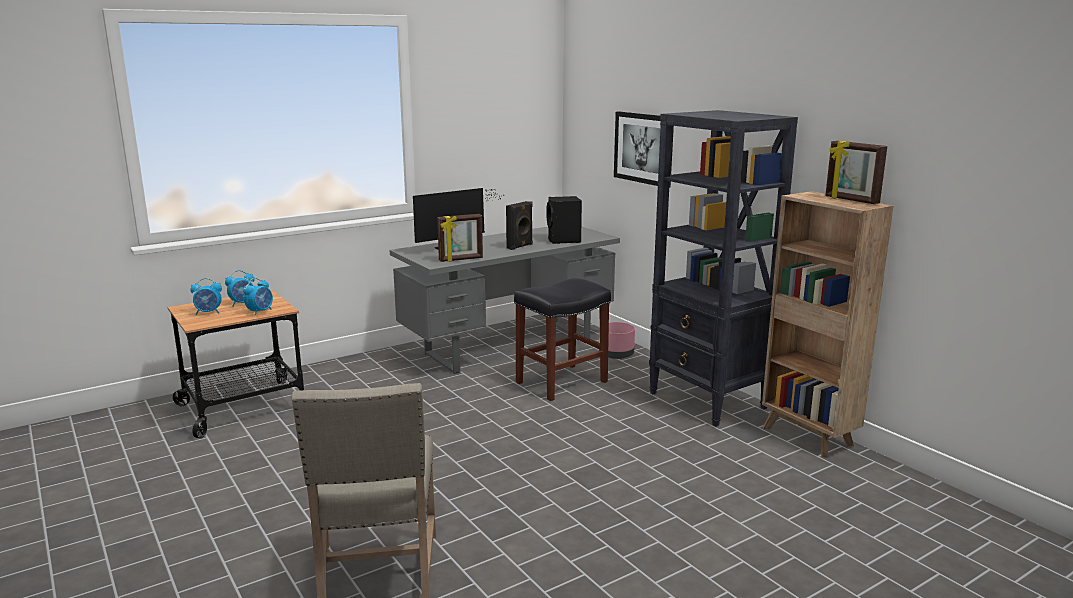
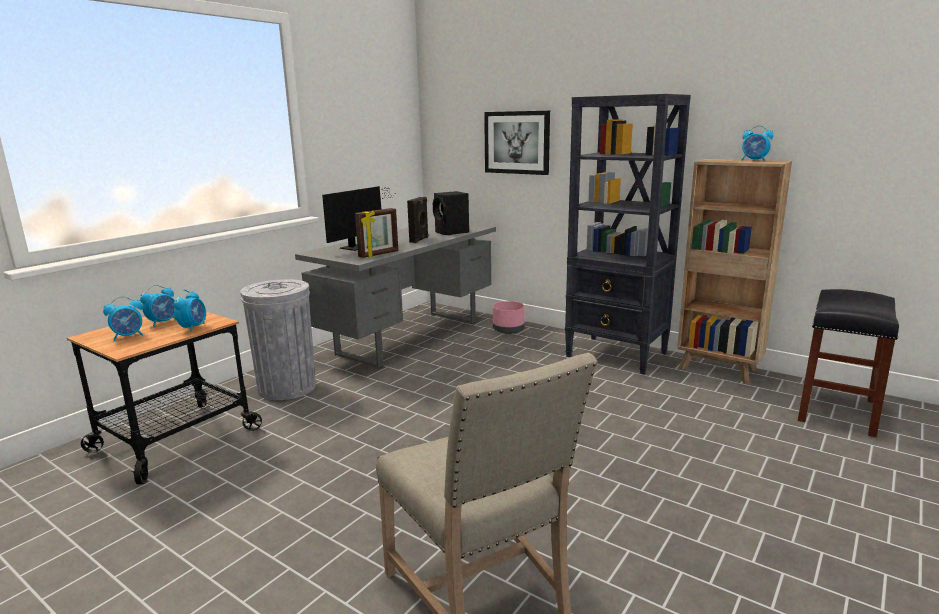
camera: 20 degrees left, 0 degrees up
black stool [514,278,611,401] -> black stool moved to [798,289,899,437]
picture frame [825,141,887,204] -> alarm clock [742,125,773,161]
none -> grey trash can [240,279,316,400]

